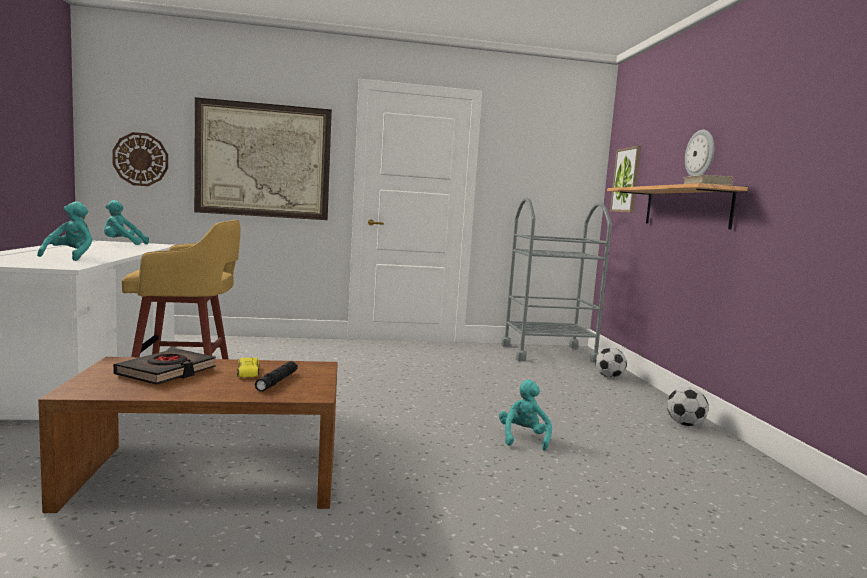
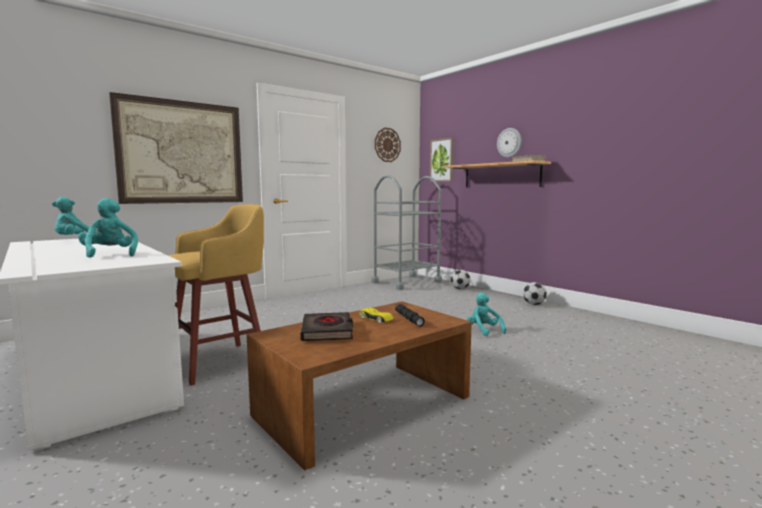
camera: 30 degrees left, 0 degrees up
wall clock [112,132,168,186] -> wall clock moved to [375,128,401,162]

